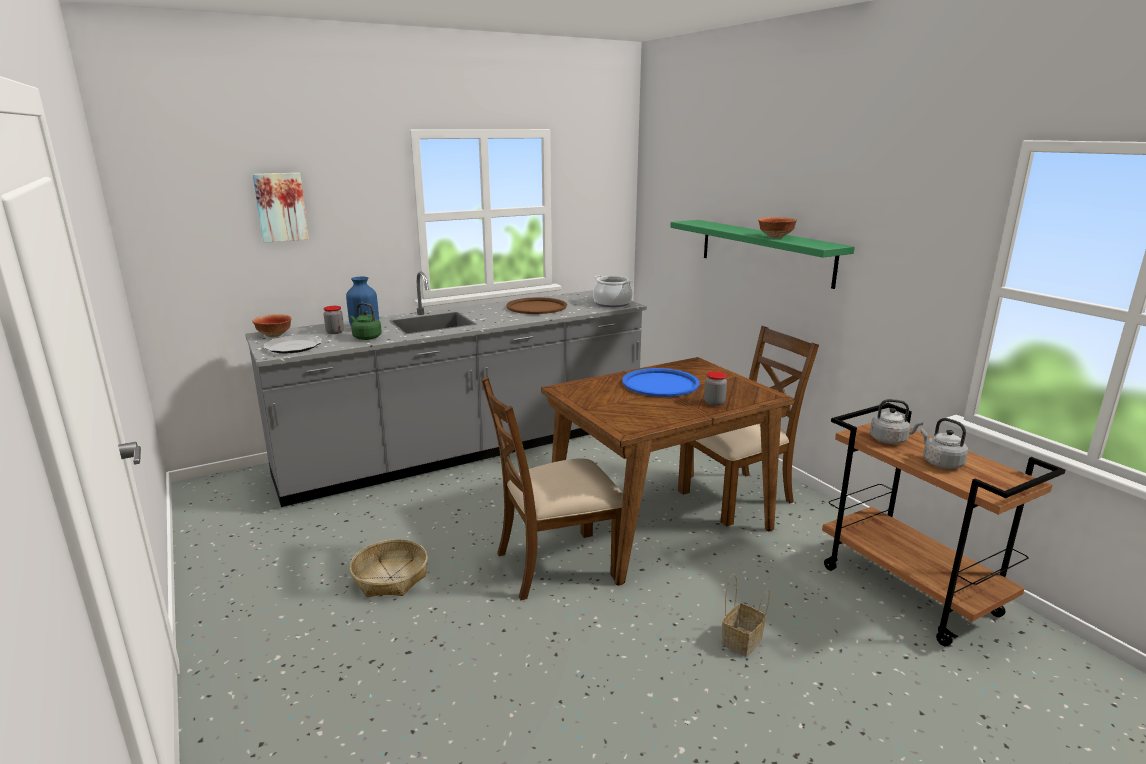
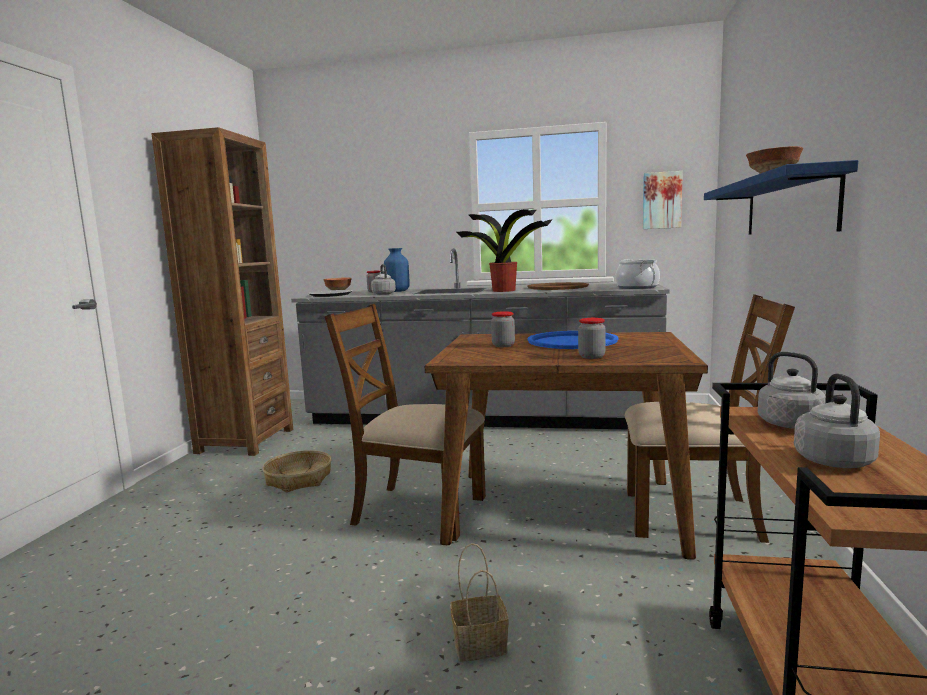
camera: 40 degrees right, 10 degrees down
picture [252,173,309,243] -> picture moved to [643,171,683,229]
green kettle [350,303,382,340] -> grey kettle [371,264,396,295]
green shelf [670,220,855,289] -> blue shelf [704,160,858,235]
none -> brown bookcase [152,127,293,456]
none -> potted plant [456,209,553,292]
none -> jar [491,311,515,347]

